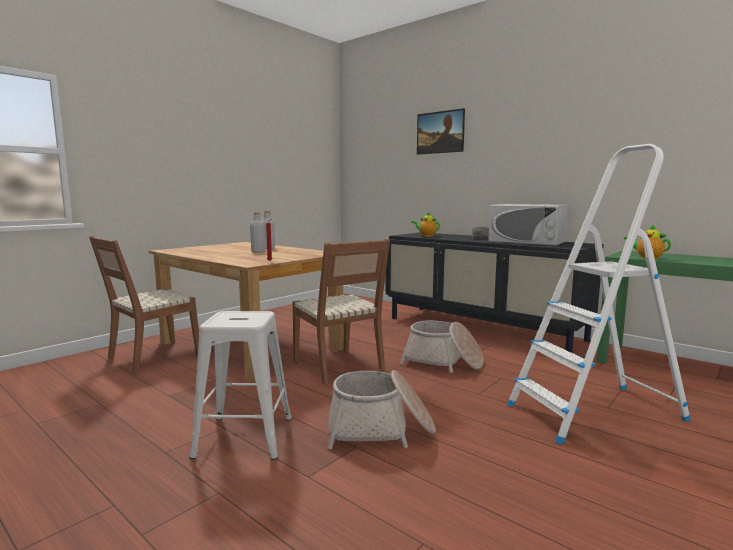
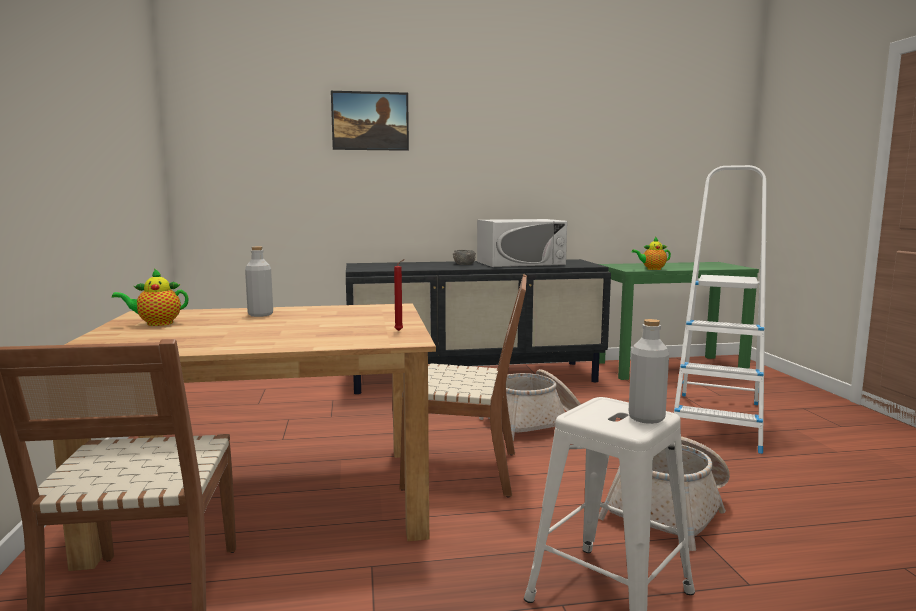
camera: 50 degrees left, 0 degrees up
grey bottle [250,212,266,253] -> grey bottle moved to [629,319,669,424]
teapot [411,212,440,237] -> teapot moved to [112,269,188,326]

